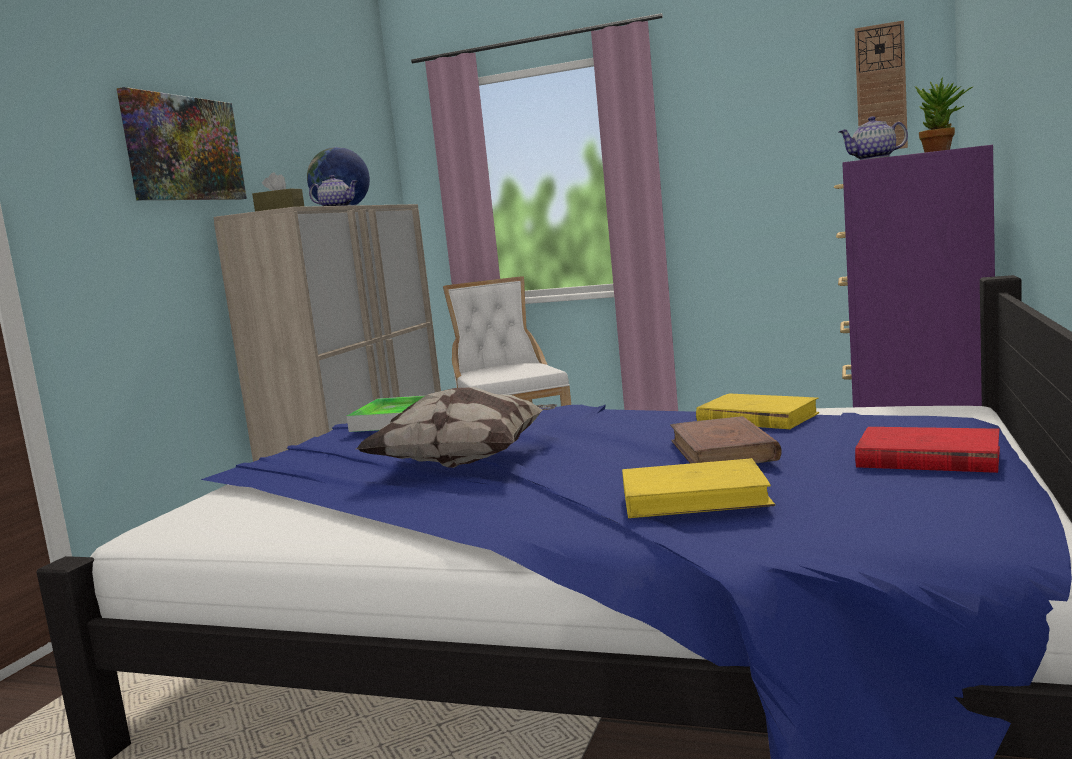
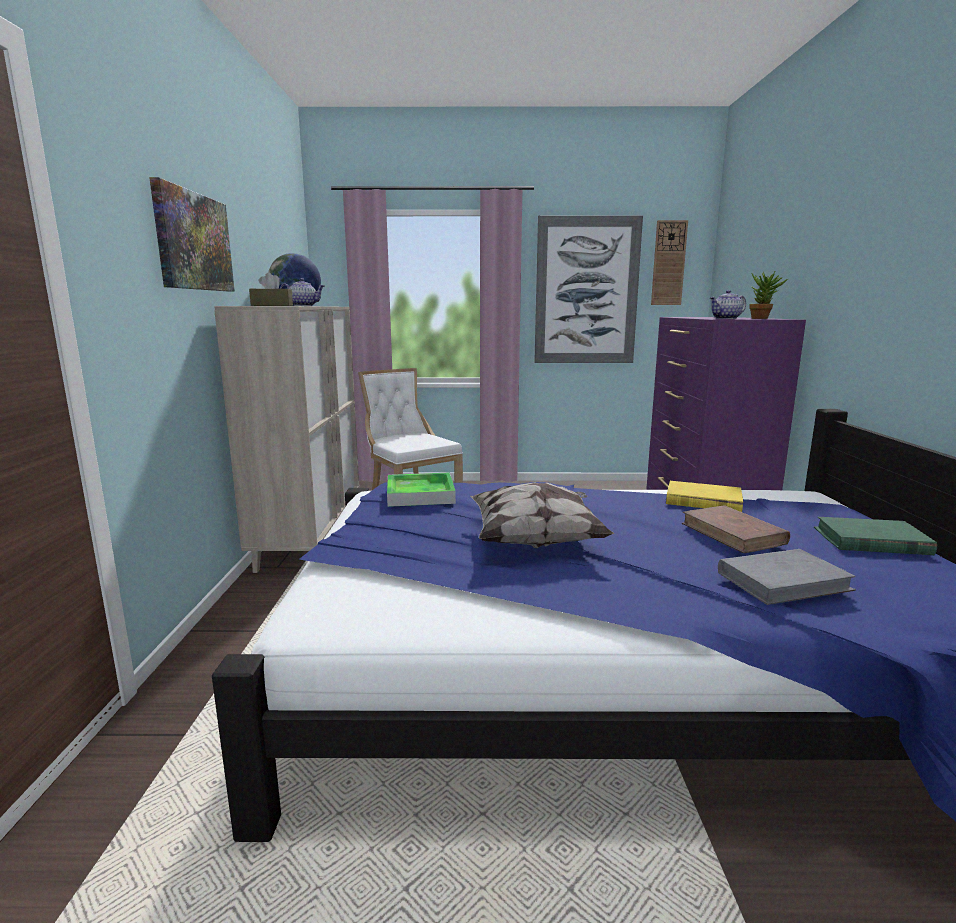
camera: 20 degrees left, 5 degrees up
yellow book [622,458,775,518] -> grey book [718,549,856,605]
red book [855,427,1000,473] -> green book [814,517,937,555]
none -> picture [534,216,643,363]

